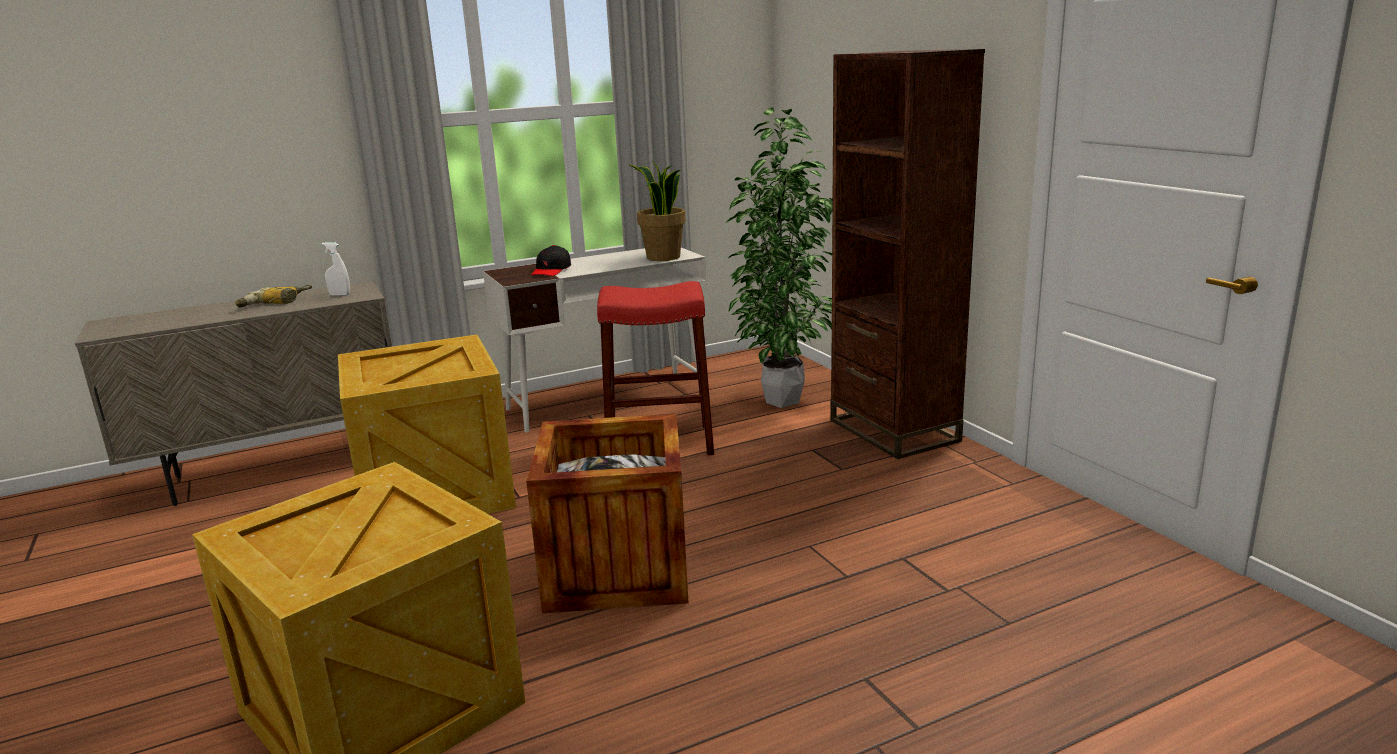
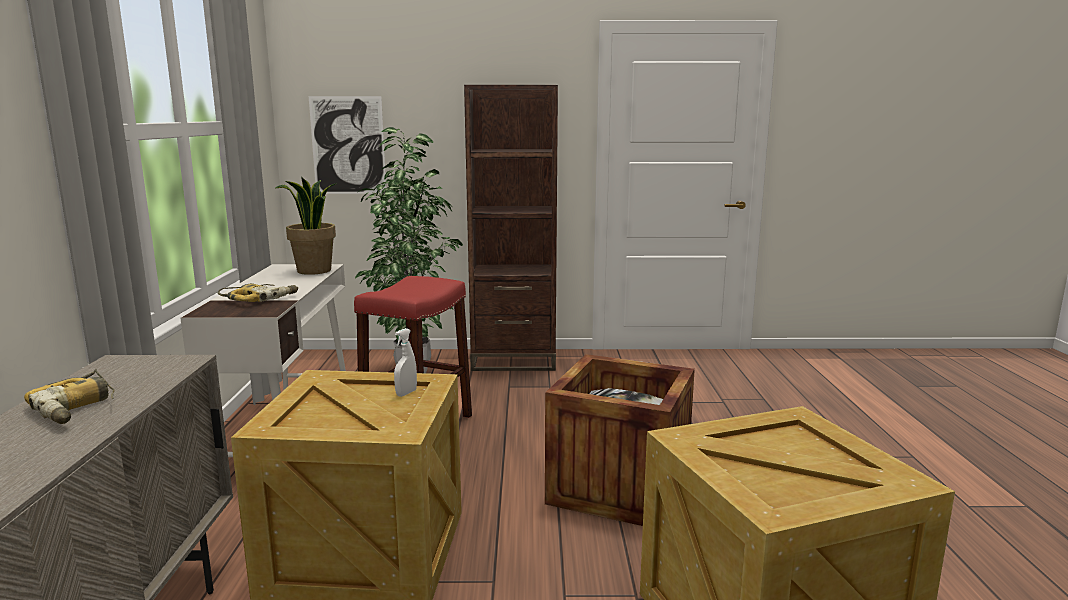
camera: 65 degrees left, 5 degrees down
white spray bottle [322,242,350,296] -> white spray bottle moved to [394,328,417,397]
black cap [531,245,571,276] -> power drill [218,283,298,302]
none -> picture [309,96,386,194]

